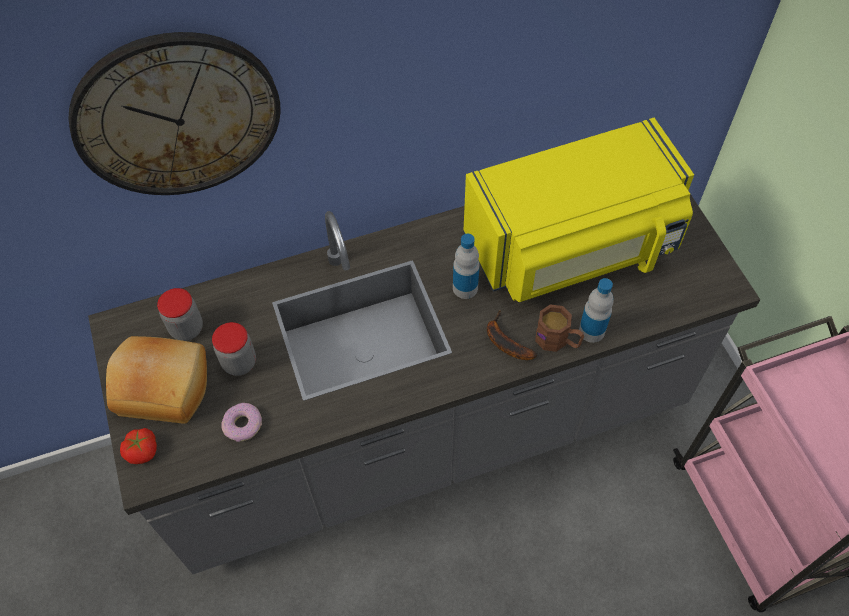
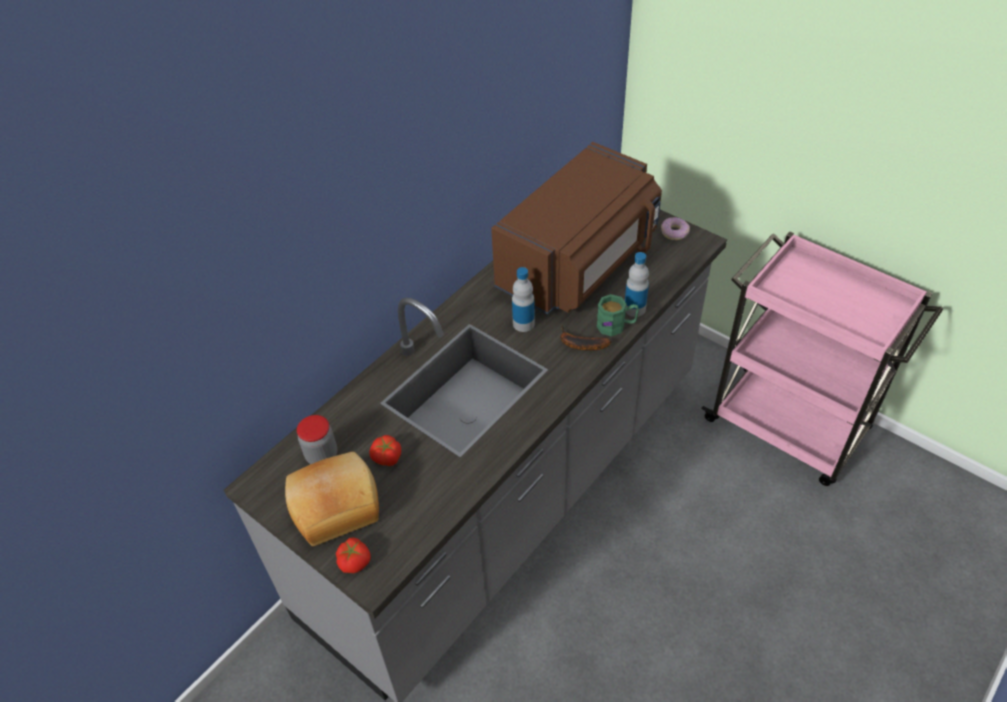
camera: 30 degrees left, 10 degrees down
wall clock [68,32,281,195] -> none
jar [212,322,256,376] -> tomato [369,435,401,466]
donut [221,403,262,442] -> donut moved to [661,217,690,240]
yellow microwave [463,118,694,302] -> brown microwave [491,142,662,314]
brown mug [535,304,584,352] -> green mug [596,294,639,336]

